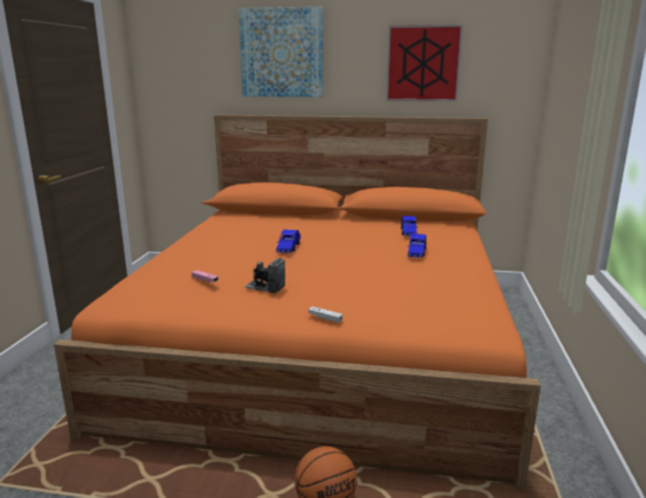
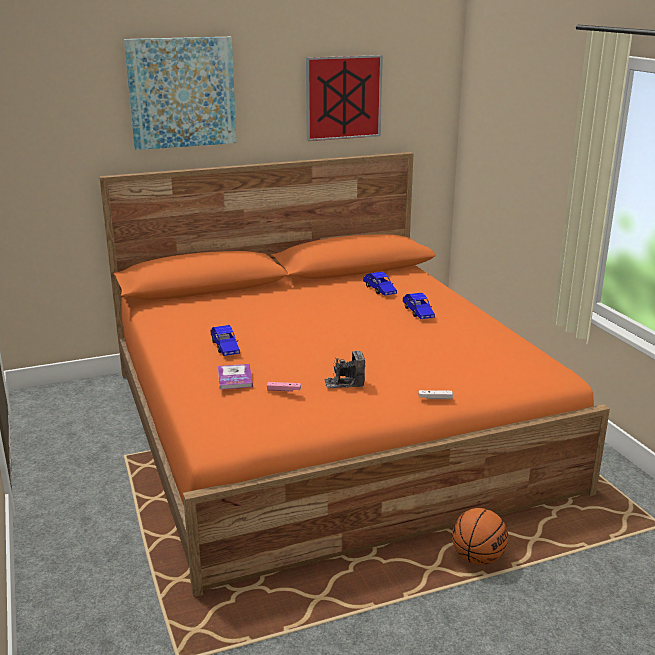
camera: 30 degrees left, 5 degrees up
blue toy car [276,230,300,253] -> blue toy car moved to [211,325,240,356]
none -> book [218,364,253,390]

